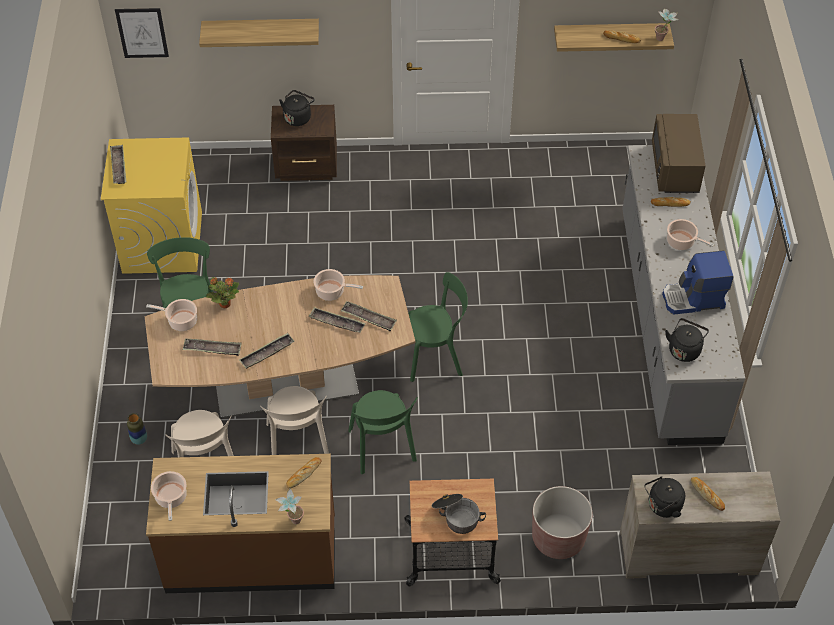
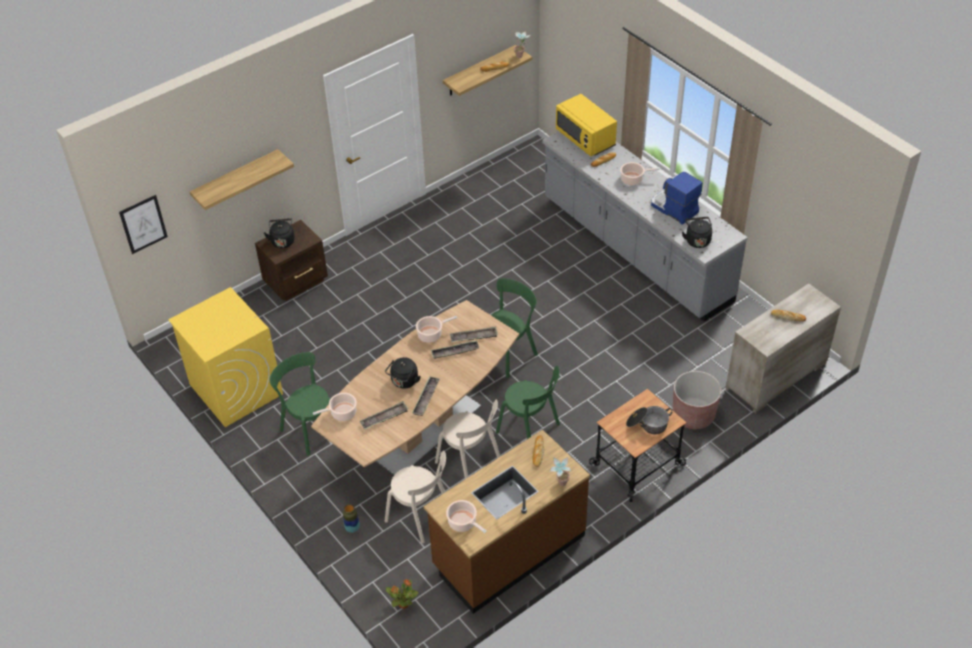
camera: 35 degrees left, 5 degrees down
tray [110,145,126,184] -> none
potted plant [206,277,239,308] -> potted plant moved to [386,579,419,609]
black kettle [645,477,685,518] -> black kettle moved to [385,357,421,388]
brown microwave [652,114,706,193] -> yellow microwave [556,94,617,156]
coffee machine [662,251,734,314] -> coffee machine turned 90 degrees clockwise [651,172,703,225]

